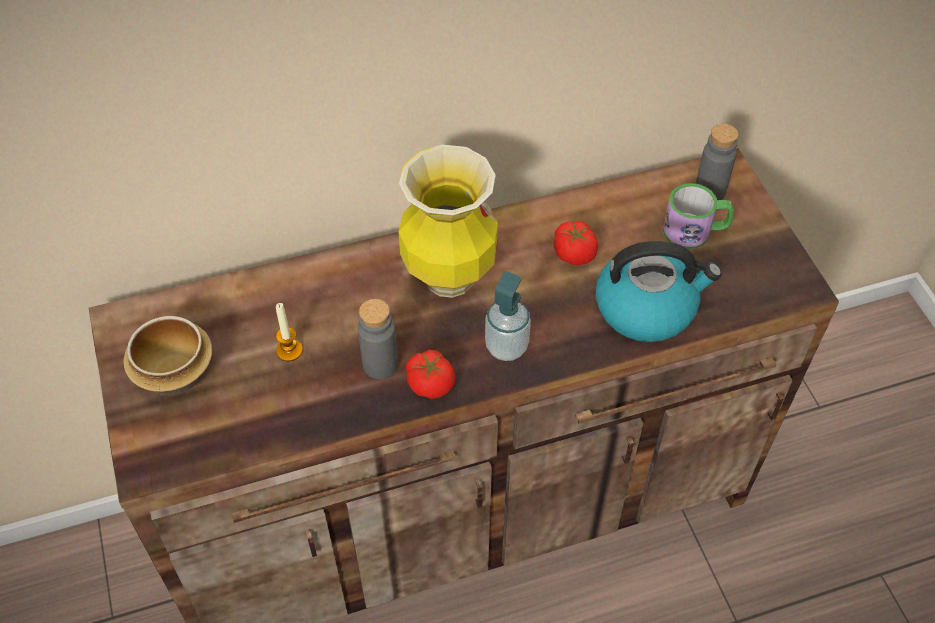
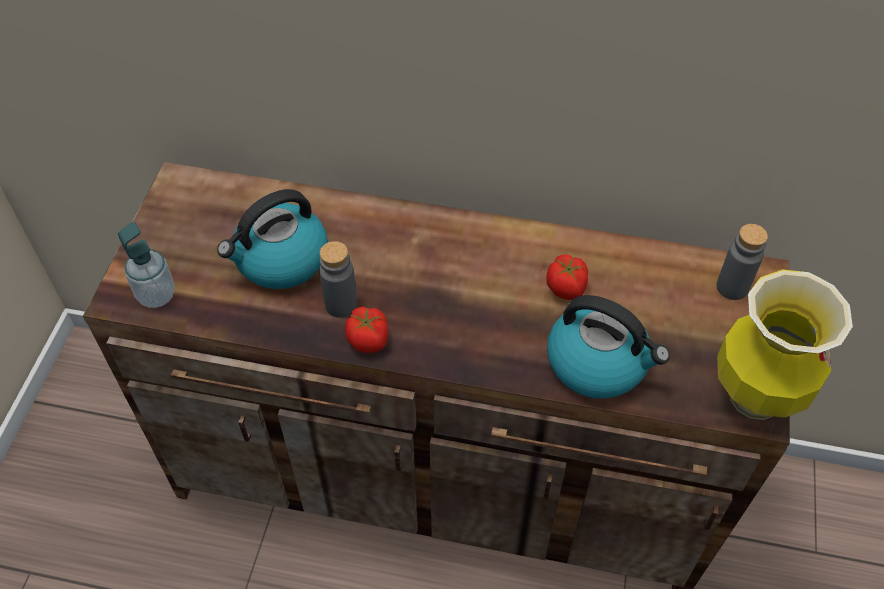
camera: 30 degrees right, 0 degrees up
bowl [123,316,212,395] -> none
candle [276,303,303,361] -> kettle [217,189,328,289]
vase [398,145,498,298] -> vase moved to [717,269,853,420]
soap dispenser [485,271,531,361] -> soap dispenser moved to [118,222,175,308]
mug [663,183,734,249] -> none

